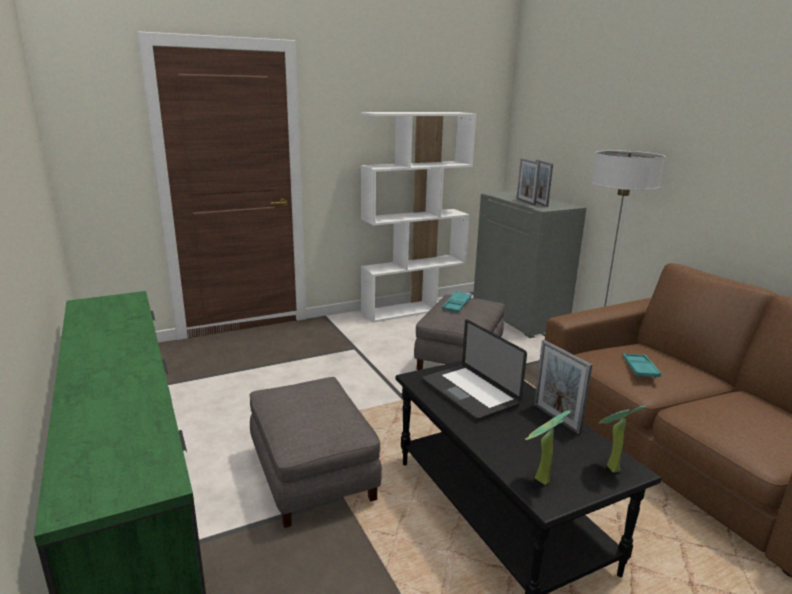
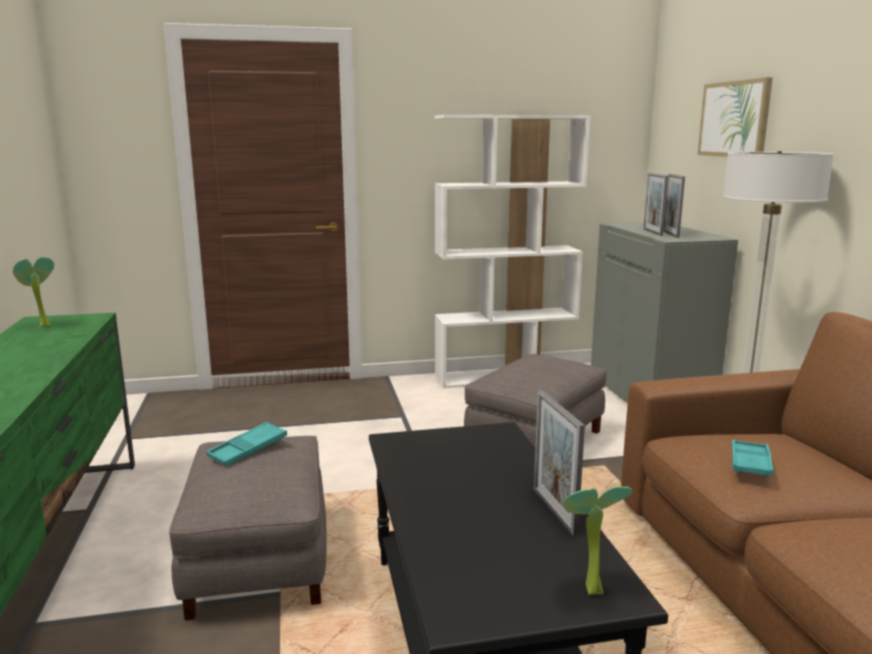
camera: 15 degrees right, 5 degrees down
laptop [422,319,527,421] -> none
turquoise tray [442,291,472,312] -> turquoise tray moved to [207,422,287,466]
potted plant [525,410,571,485] -> potted plant moved to [13,257,54,327]
none -> picture [698,77,773,157]

